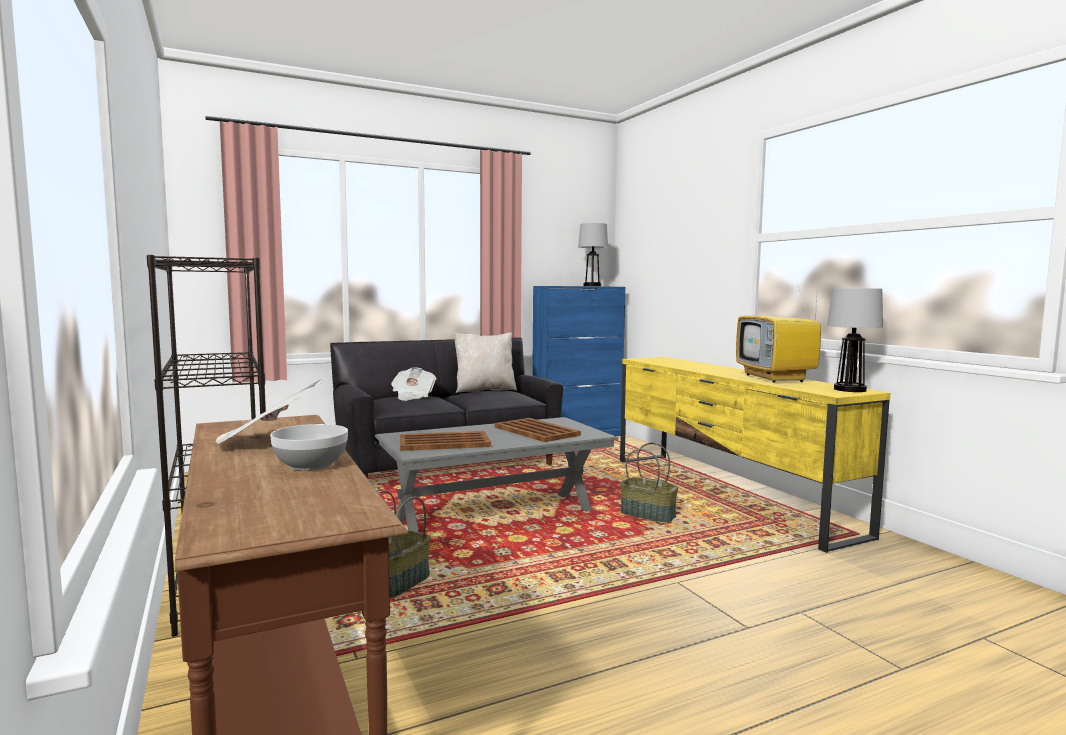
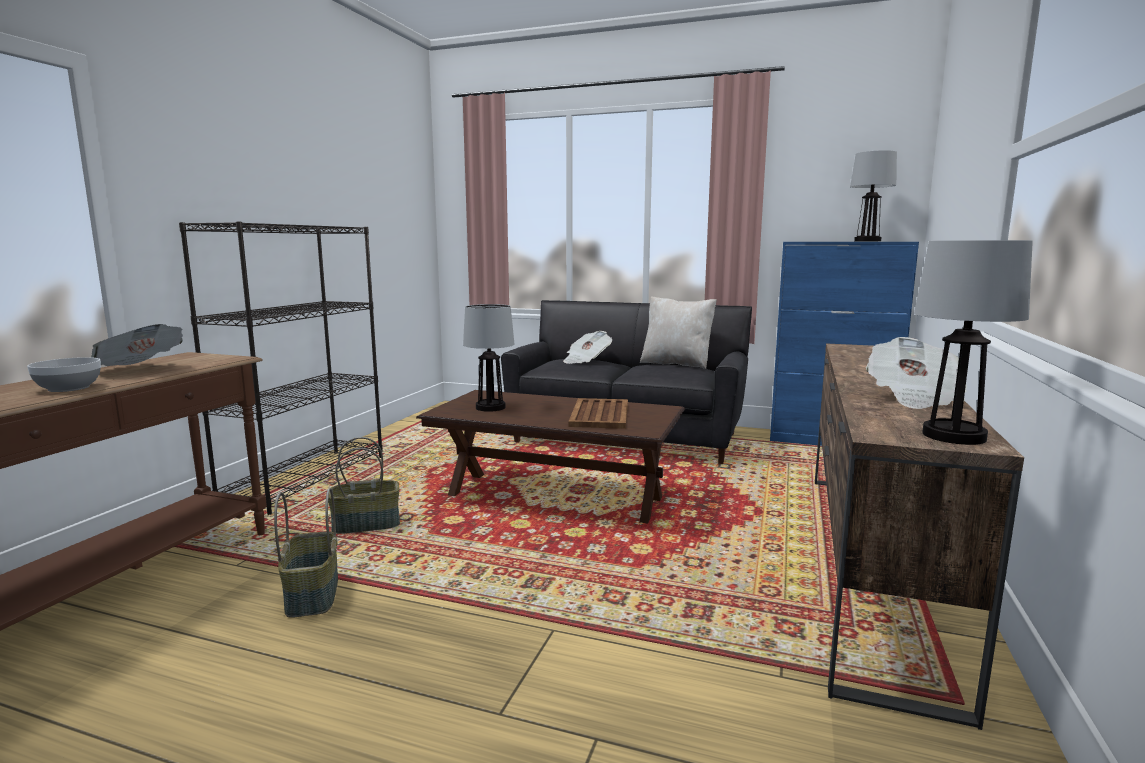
camera: 45 degrees right, 5 degrees up
grey coffee table [375,417,618,533] -> brown coffee table [416,390,685,523]
brown tray [400,431,491,451] -> table lamp [463,304,514,412]
yellow tv stand [620,357,891,553] -> brown tv stand [815,343,1024,730]
basket [620,443,678,522] -> basket moved to [274,488,338,618]
television [736,282,821,383] -> newspaper [866,337,967,409]

